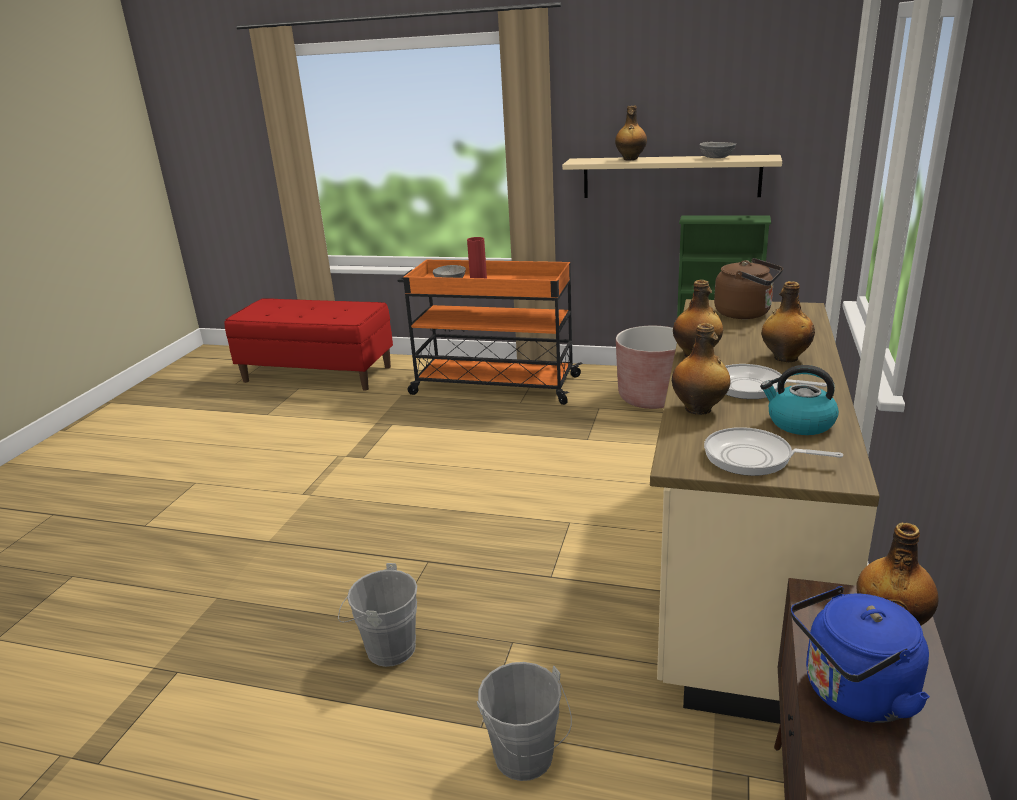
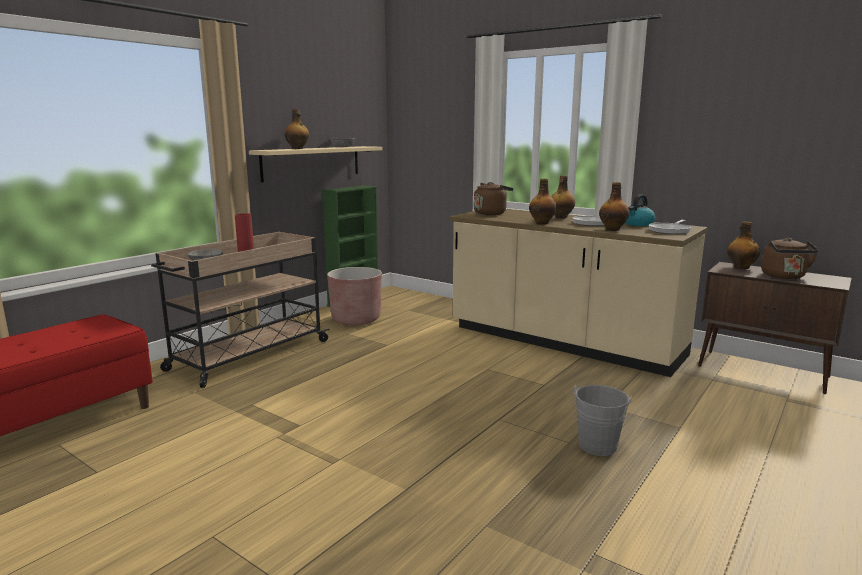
camera: 70 degrees left, 10 degrees down
orange cart [398,260,582,405] -> beige cart [151,232,330,388]
grey bucket [477,662,572,781] -> none
blue kettle [791,586,930,723] -> brown kettle [761,238,818,279]

